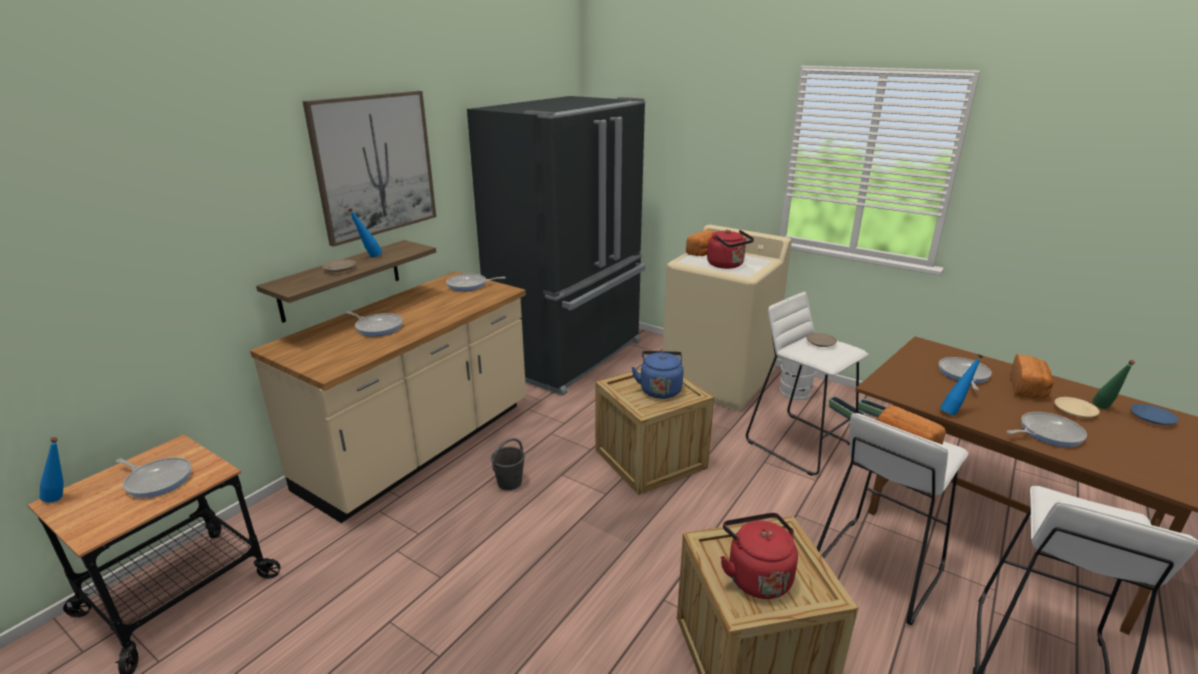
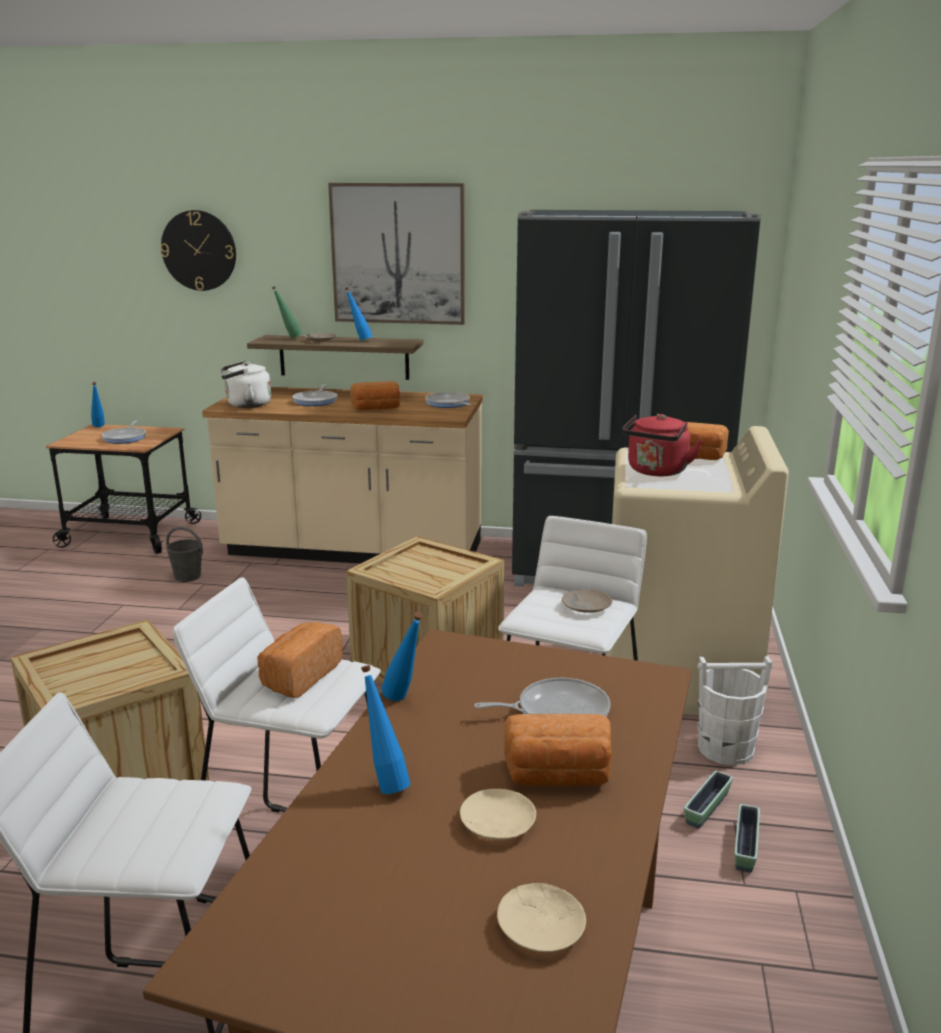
camera: 65 degrees right, 5 degrees down
grey bucket [491,438,525,490] -> grey bucket moved to [166,527,203,582]
blue kettle [631,351,684,399] -> none
red kettle [720,513,798,599] -> none
frying pan [1006,412,1087,447] -> blue bottle [361,665,410,794]
green bottle [1092,360,1135,409] -> green bottle moved to [272,286,302,338]
blue plate [1130,404,1178,425] -> beige plate [497,883,586,952]
none -> wall clock [160,210,236,291]
none -> white kettle [221,361,271,408]
none -> bread [350,381,400,410]

